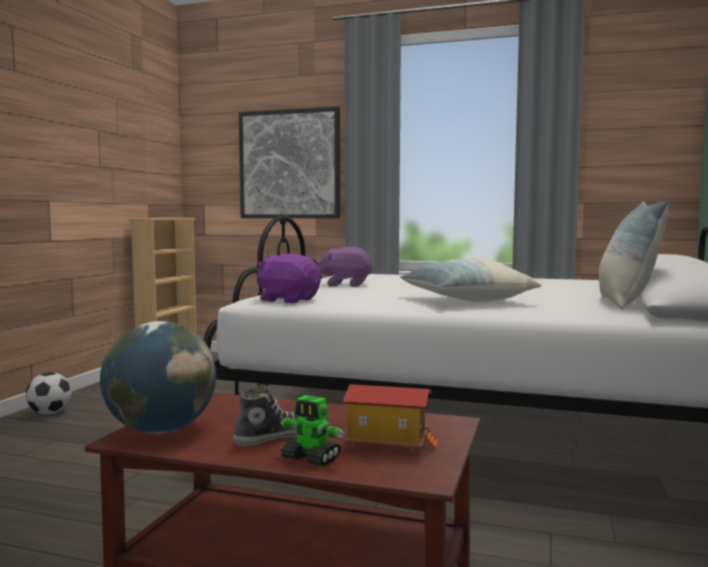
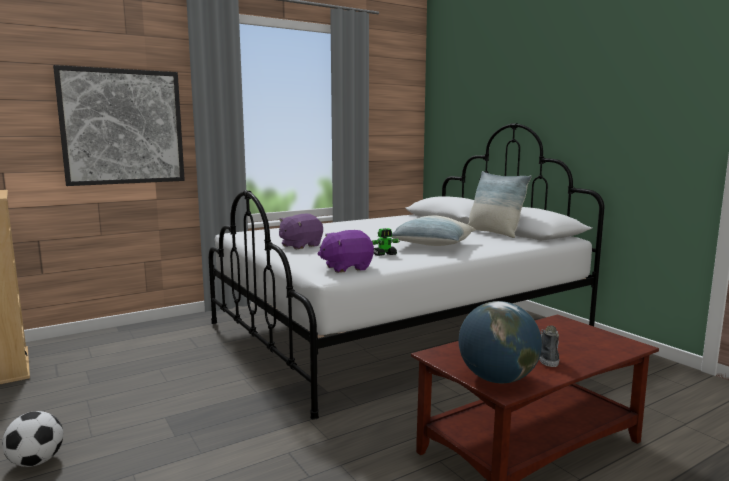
camera: 50 degrees left, 5 degrees up
toy robot [280,395,345,467] -> toy robot moved to [372,228,400,256]
toy house [343,384,438,454] -> none

